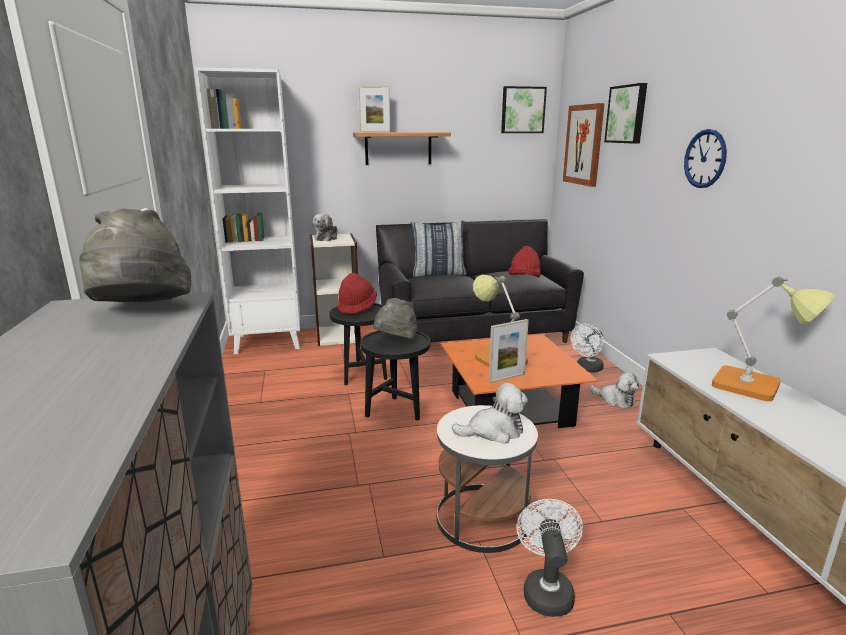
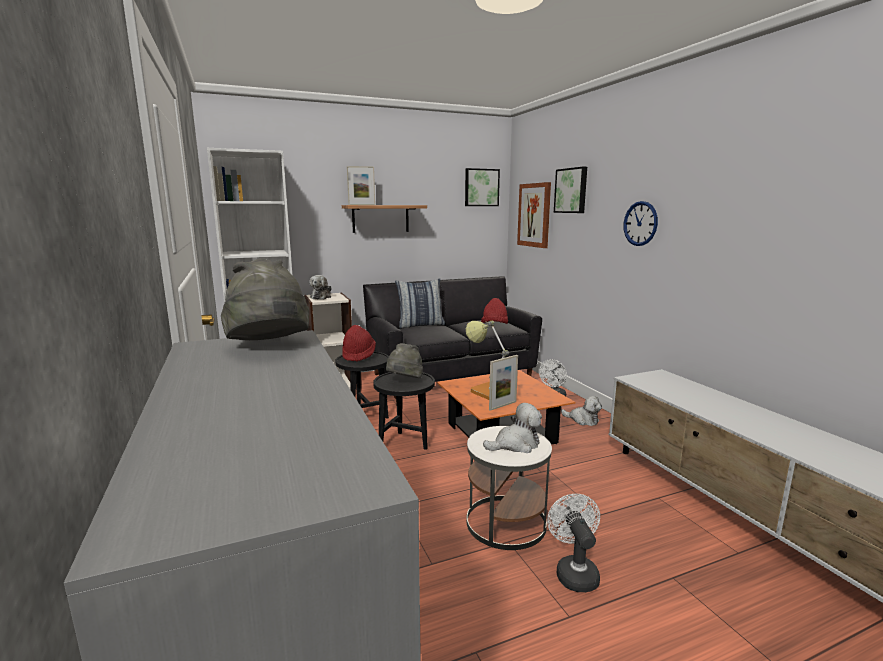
camera: 10 degrees left, 5 degrees down
table lamp [712,276,836,401] -> none

